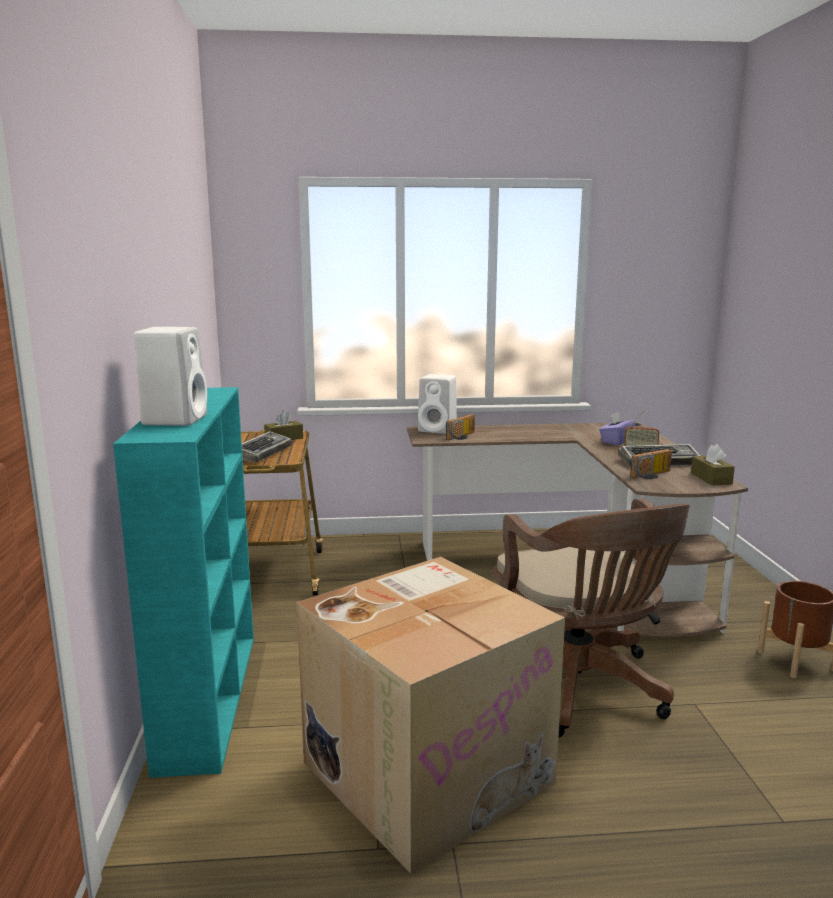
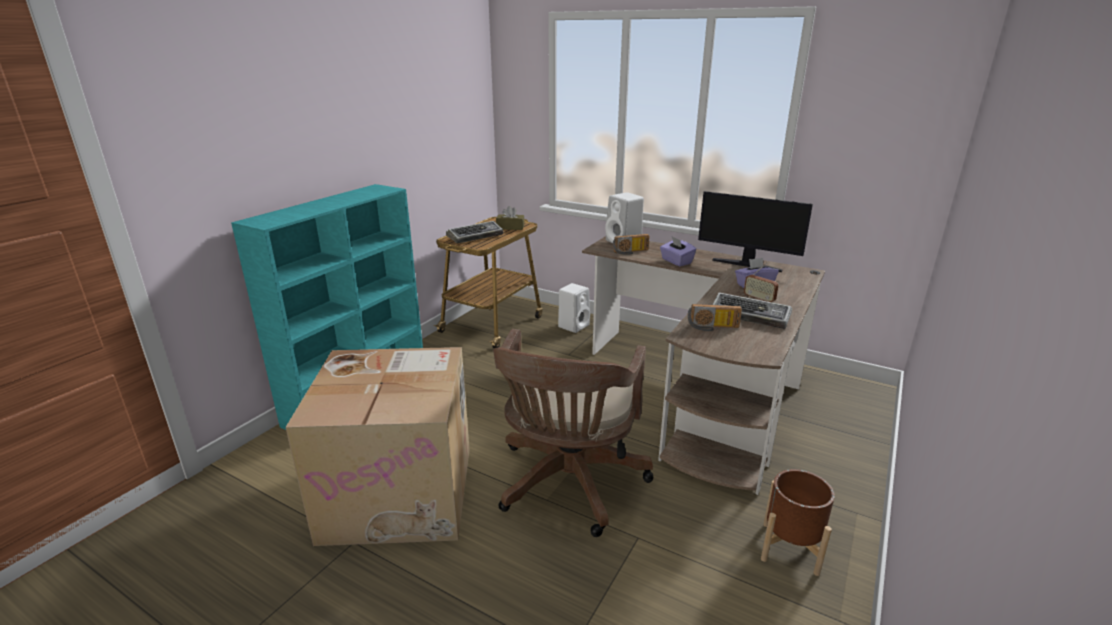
camera: 35 degrees right, 10 degrees up
white speaker [134,327,207,426] -> white speaker moved to [558,283,590,333]
brown tissue box [691,444,735,485] -> none
none -> purple tissue box [660,237,696,266]
none -> monitor [698,191,813,272]

